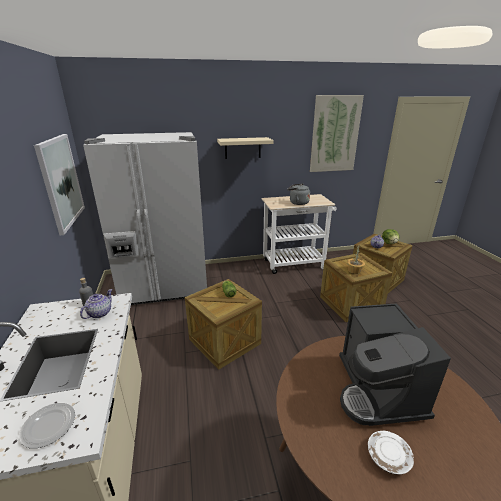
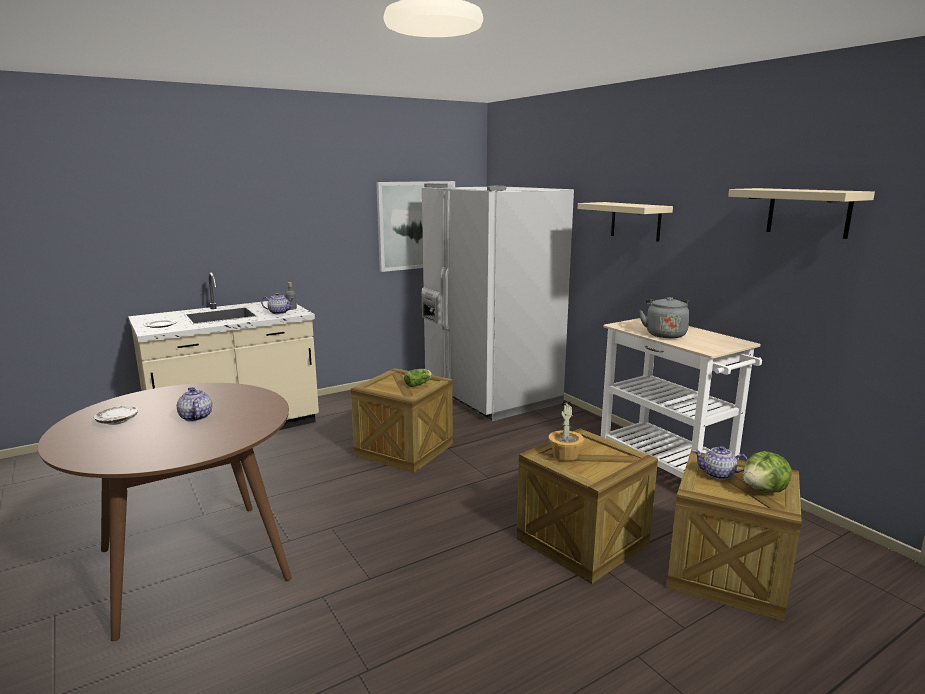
camera: 70 degrees right, 10 degrees down
picture [310,95,364,172] -> beige shelf [728,188,875,239]
coffee machine [339,303,451,426] -> teapot [177,387,212,422]

